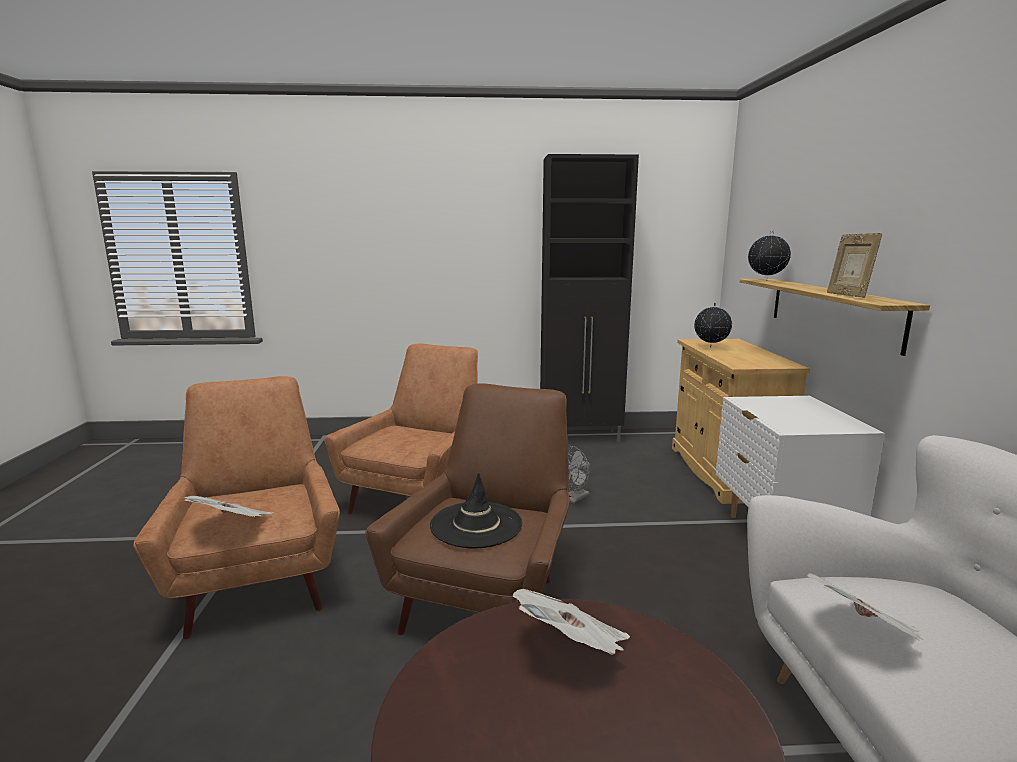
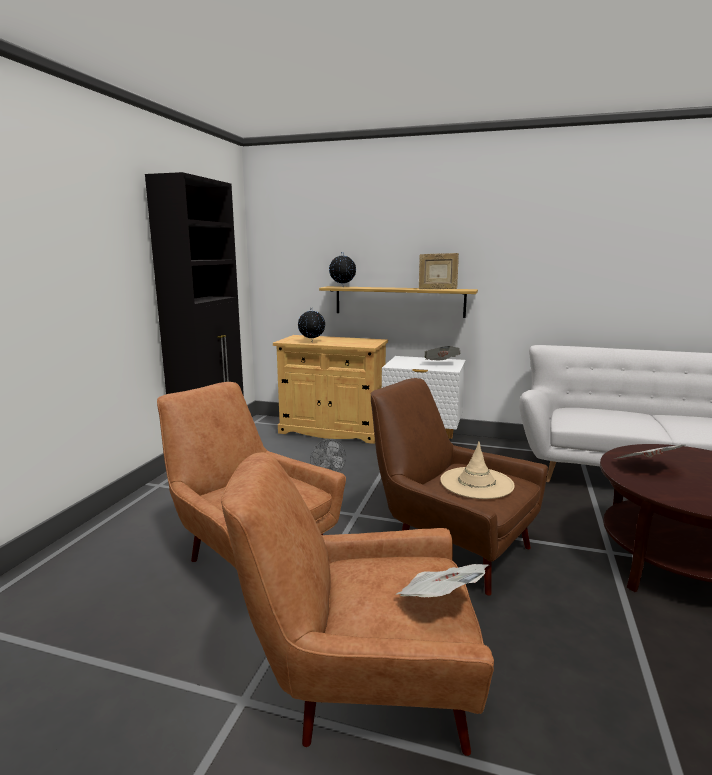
camera: 70 degrees left, 0 degrees up
black hat [430,473,522,548] -> beige hat [441,442,514,499]
newspaper [807,573,923,641] -> newspaper moved to [424,346,461,360]

